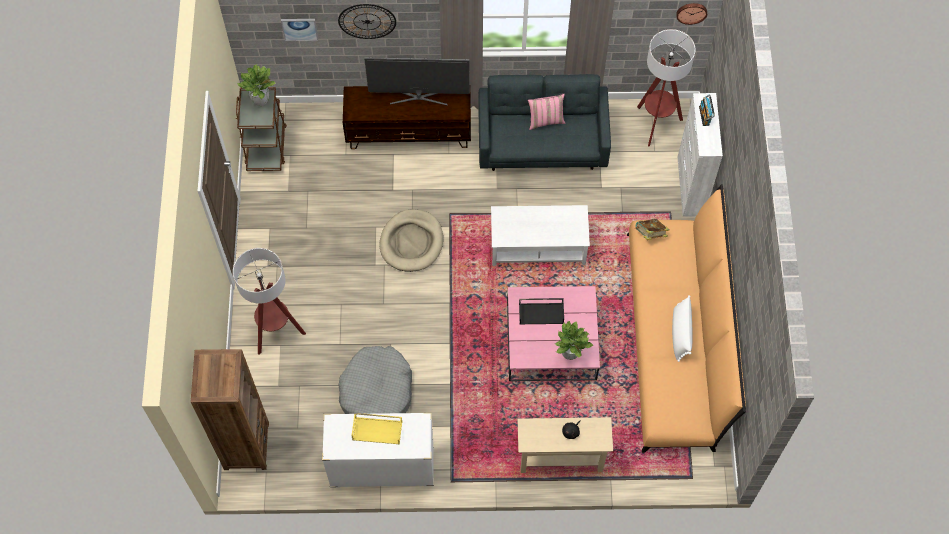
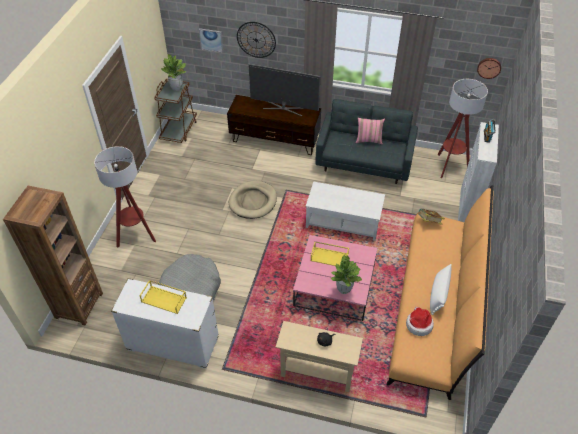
camera: 15 degrees right, 15 degrees down
black tray [519,298,564,324] -> yellow tray [310,241,349,266]
none -> hat [406,307,434,336]

